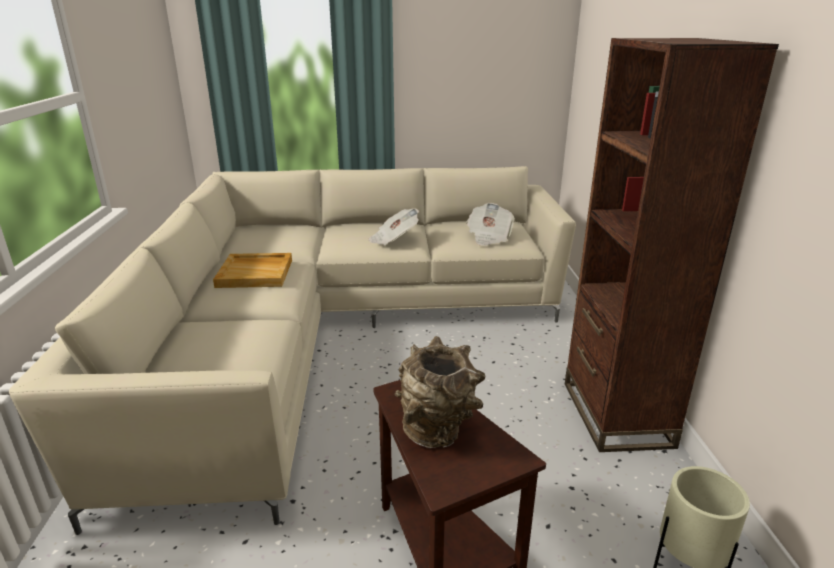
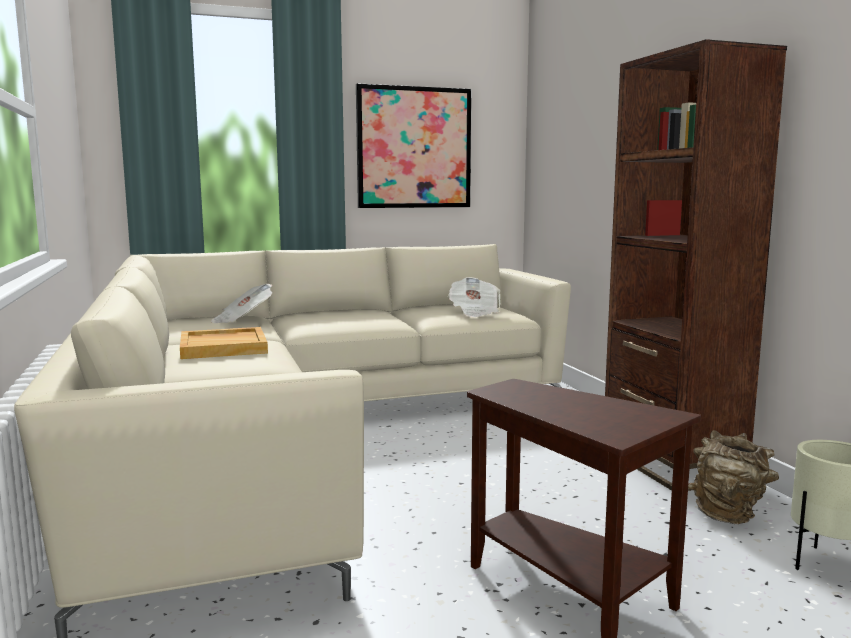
camera: 15 degrees left, 15 degrees down
newspaper [368,208,419,246] -> newspaper moved to [211,284,272,323]
brown vase [395,336,485,448] -> brown vase moved to [688,430,779,525]
none -> picture [356,83,471,208]

